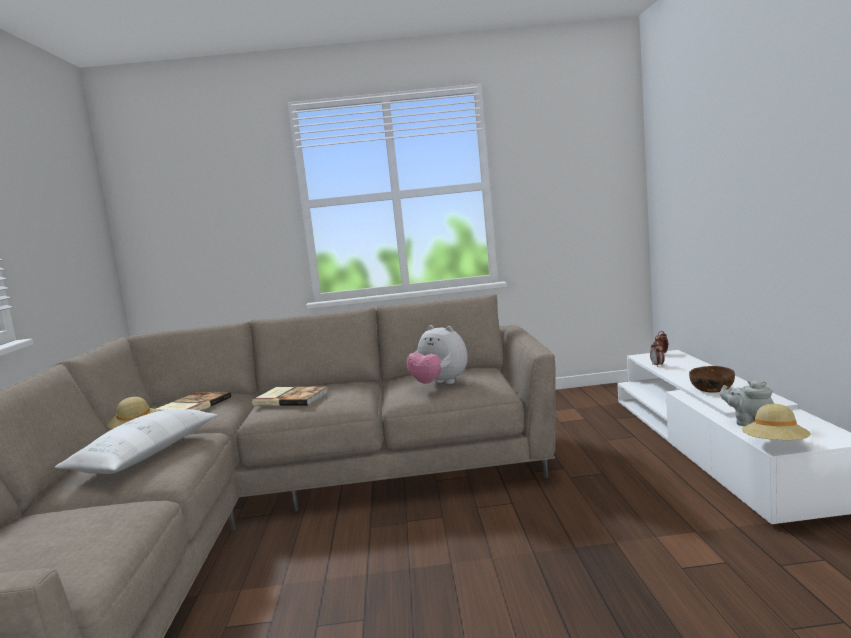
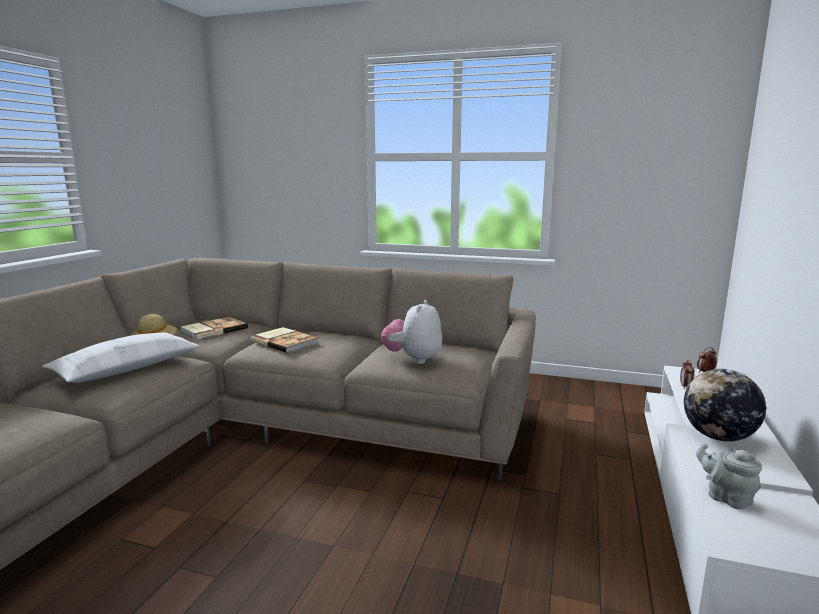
camera: 20 degrees right, 5 degrees up
plush toy [406,325,468,384] -> plush toy turned 45 degrees clockwise [381,300,442,364]
brown bowl [689,366,735,393] -> globe [684,369,766,442]
beige hat [742,404,810,440] -> none

